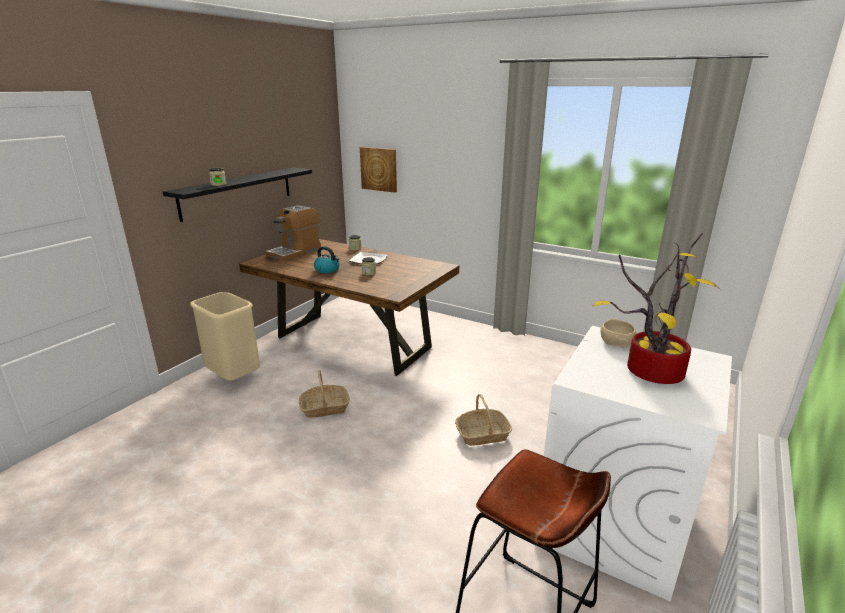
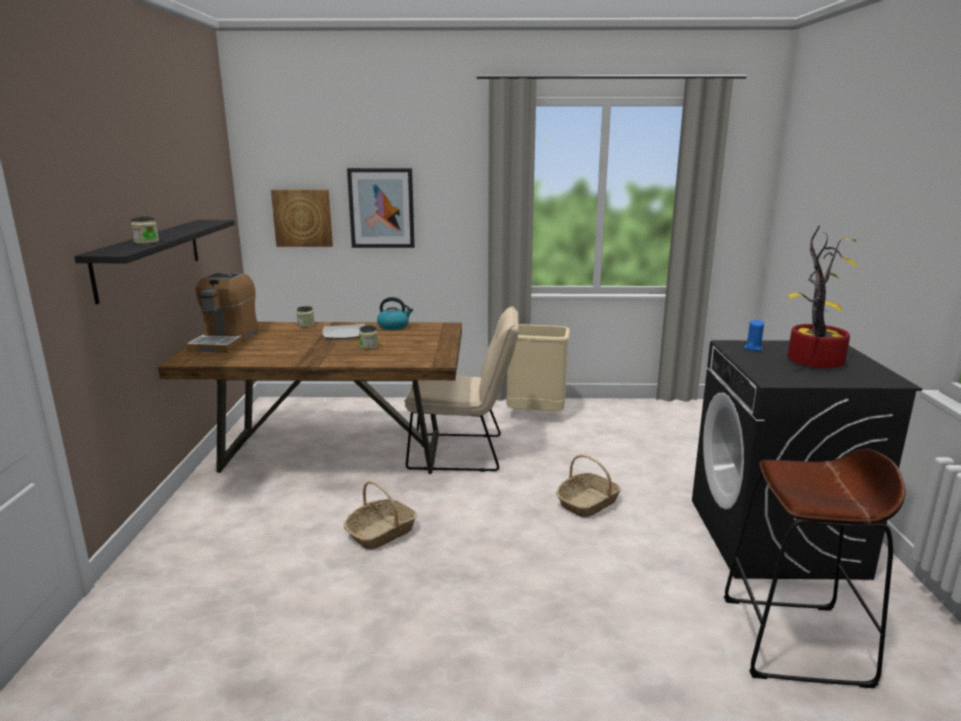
camera: 30 degrees left, 5 degrees down
beige trash can [190,292,260,381] -> beige trash can moved to [507,324,570,411]
kettle [314,246,340,273] -> kettle moved to [377,297,413,330]
white washing machine [544,326,732,602] -> black washing machine [692,340,922,580]
beige bowl [600,319,636,348] -> blue candle [744,320,764,351]
none -> picture [347,168,415,248]
none -> beige chair [404,306,519,472]

